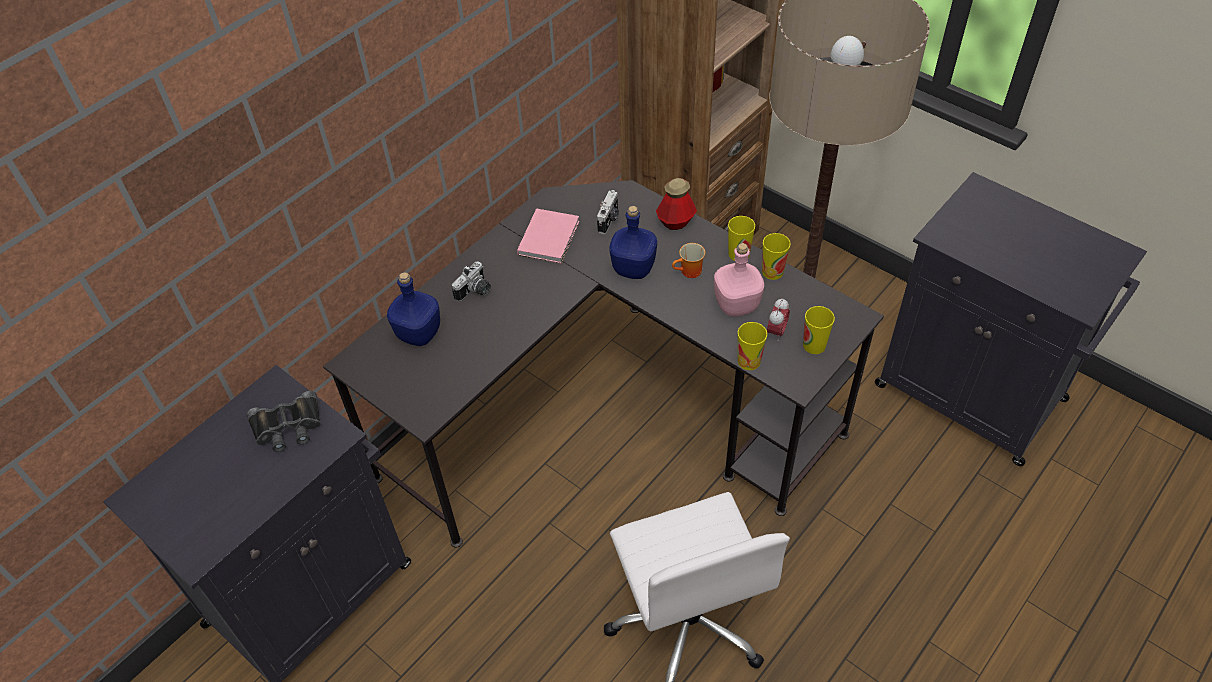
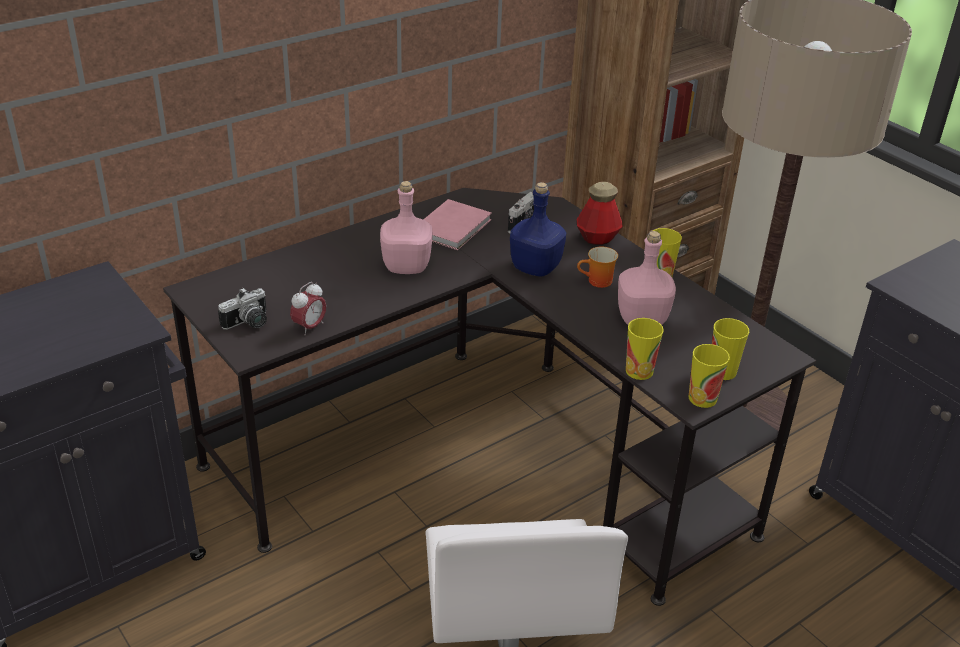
camera: 10 degrees right, 15 degrees down
black binoculars [247,391,321,452] -> none
blue bottle [387,272,440,346] -> none
camera [452,261,491,301] -> camera moved to [218,288,267,330]
cup [762,233,790,280] -> cup moved to [689,344,730,408]
alarm clock [767,298,790,341] -> alarm clock moved to [290,282,326,335]
none -> pink bottle [380,181,432,274]

